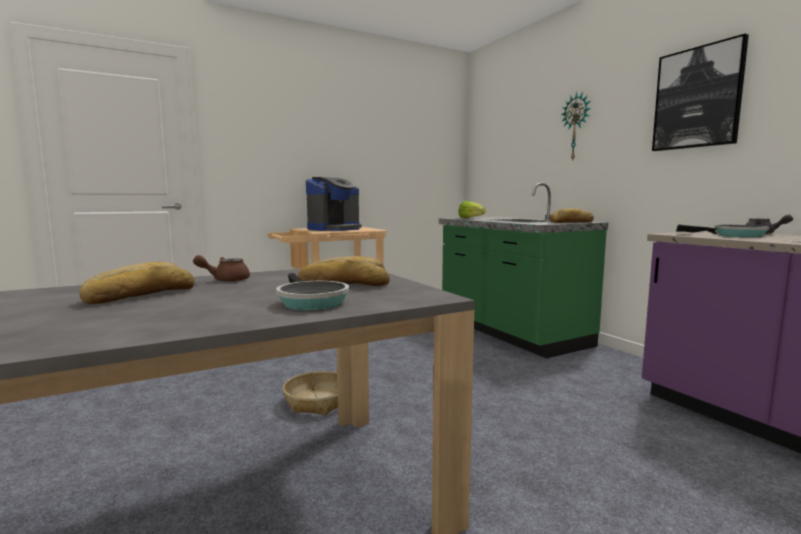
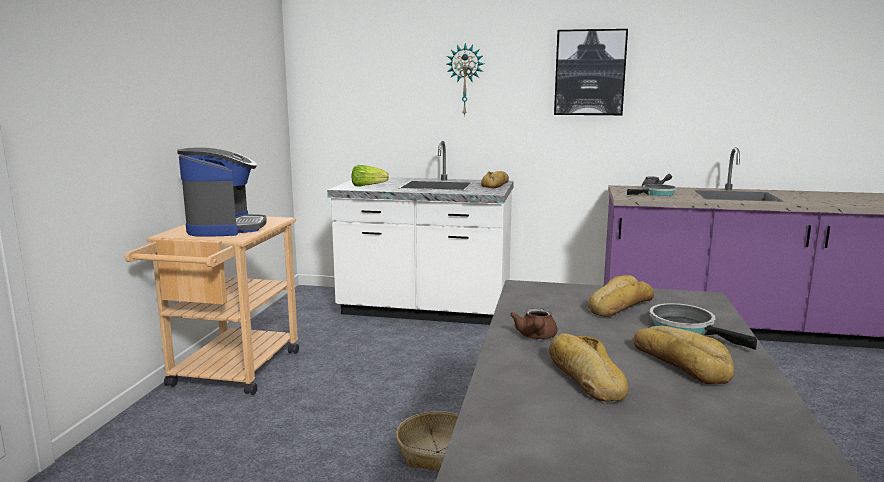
camera: 50 degrees left, 5 degrees up
frying pan [276,273,349,310] -> frying pan turned 135 degrees counterclockwise [649,303,757,350]
green counter [439,183,608,358] -> white counter [327,140,514,325]
none -> bread [633,325,734,384]

